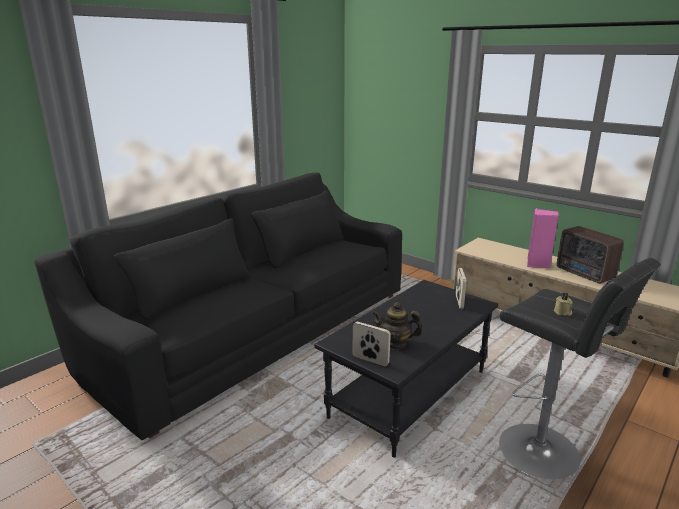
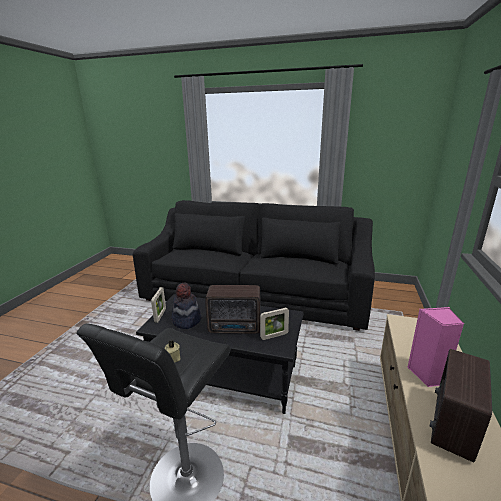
camera: 65 degrees right, 0 degrees up
teapot [372,302,423,350] -> hat [171,283,201,329]
none -> radio [205,285,260,334]

